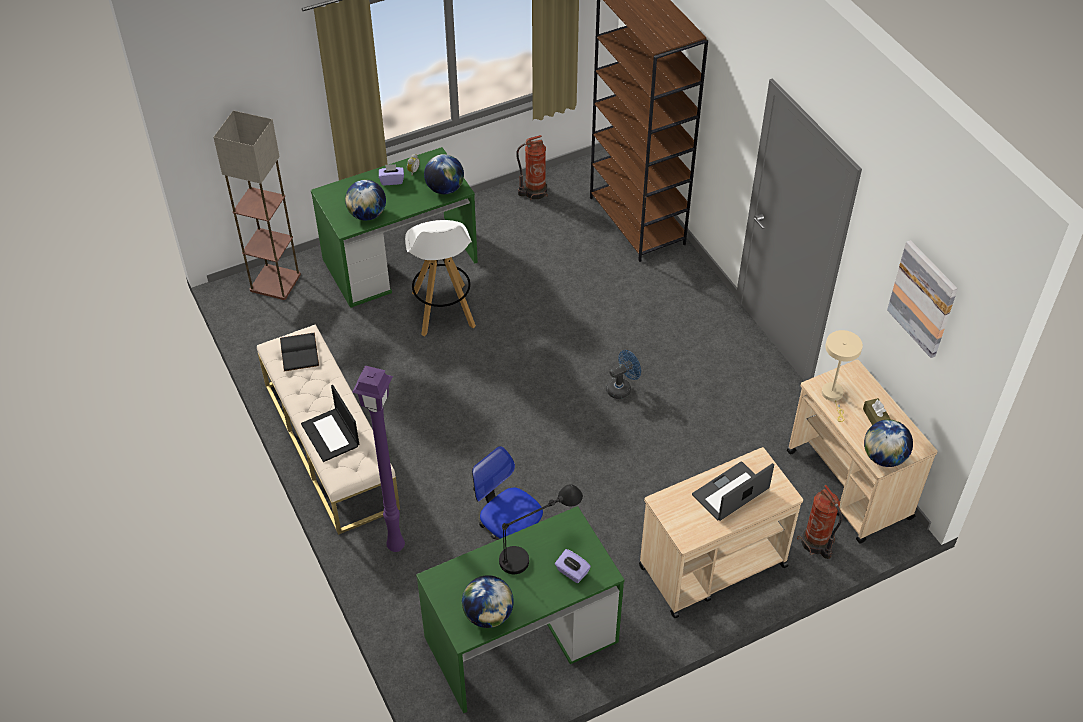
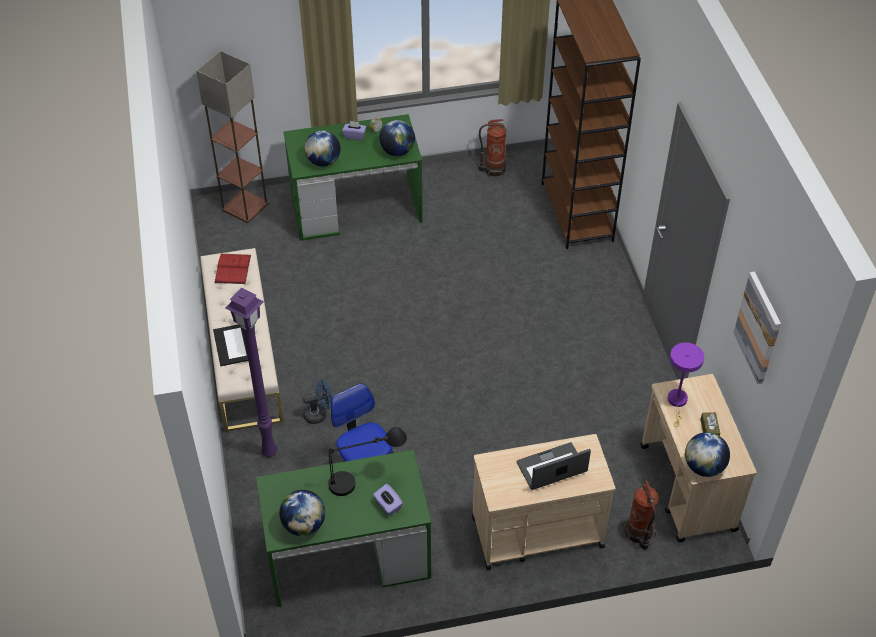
camera: 15 degrees right, 0 degrees up
black book [280,332,319,372] -> red book [215,254,251,284]
white stool [405,220,476,337] -> none
blue fan [606,350,641,399] -> blue fan moved to [302,380,332,424]
beige table lamp [822,330,863,422] -> purple table lamp [668,342,704,427]

